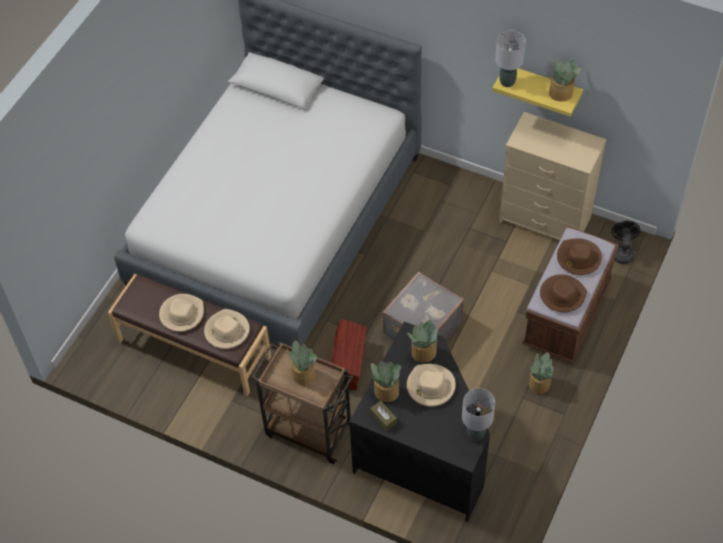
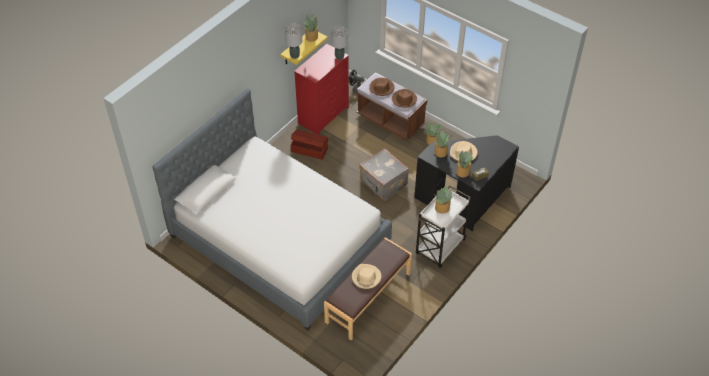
camera: 80 degrees left, 5 degrees down
beige hat [204,309,250,349] -> none
brown cart [251,341,353,464] -> white cart [416,185,471,268]
brown storage box [331,319,367,390] -> brown storage box moved to [291,130,328,160]
grey table lamp [462,388,495,441] -> grey table lamp moved to [331,26,348,60]
beige dresser [499,112,607,240] -> red dresser [294,44,349,135]

